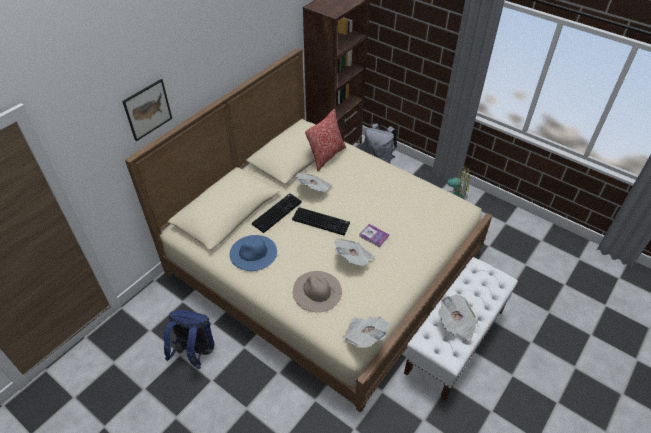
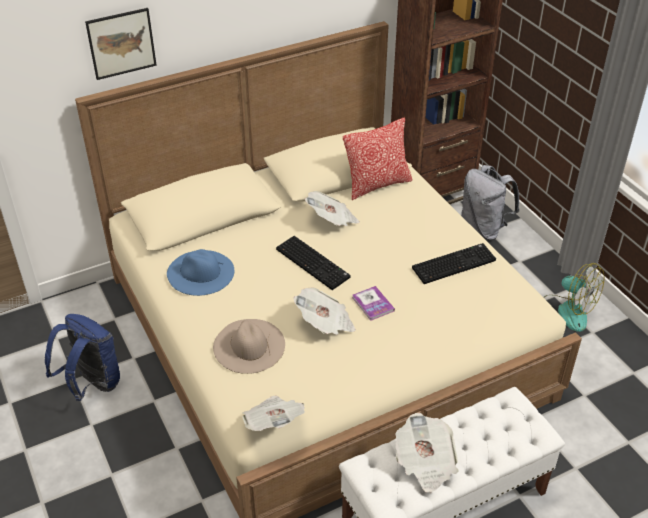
camera: 25 degrees right, 5 degrees down
keyboard [252,193,302,233] -> keyboard moved to [412,243,496,284]

